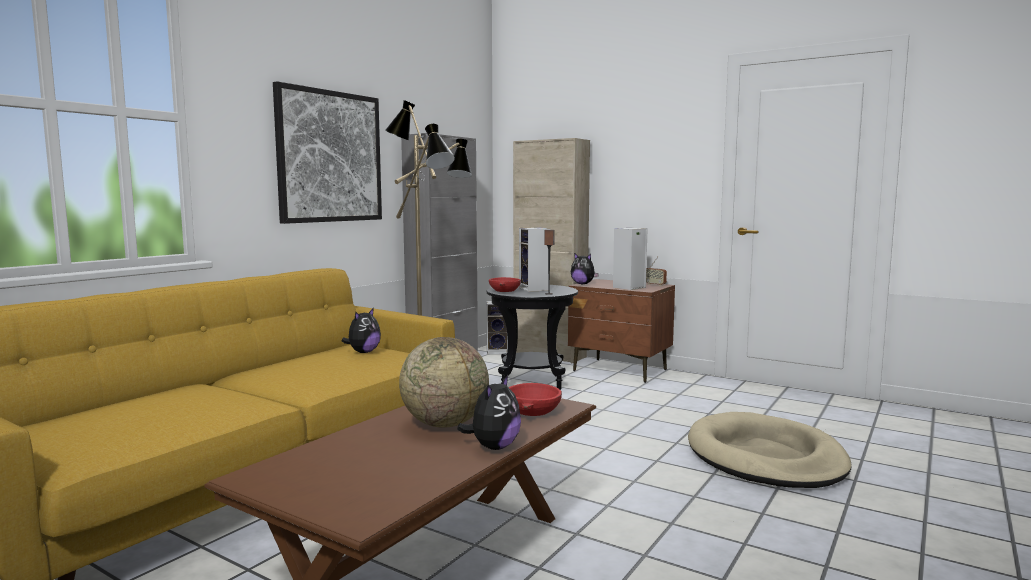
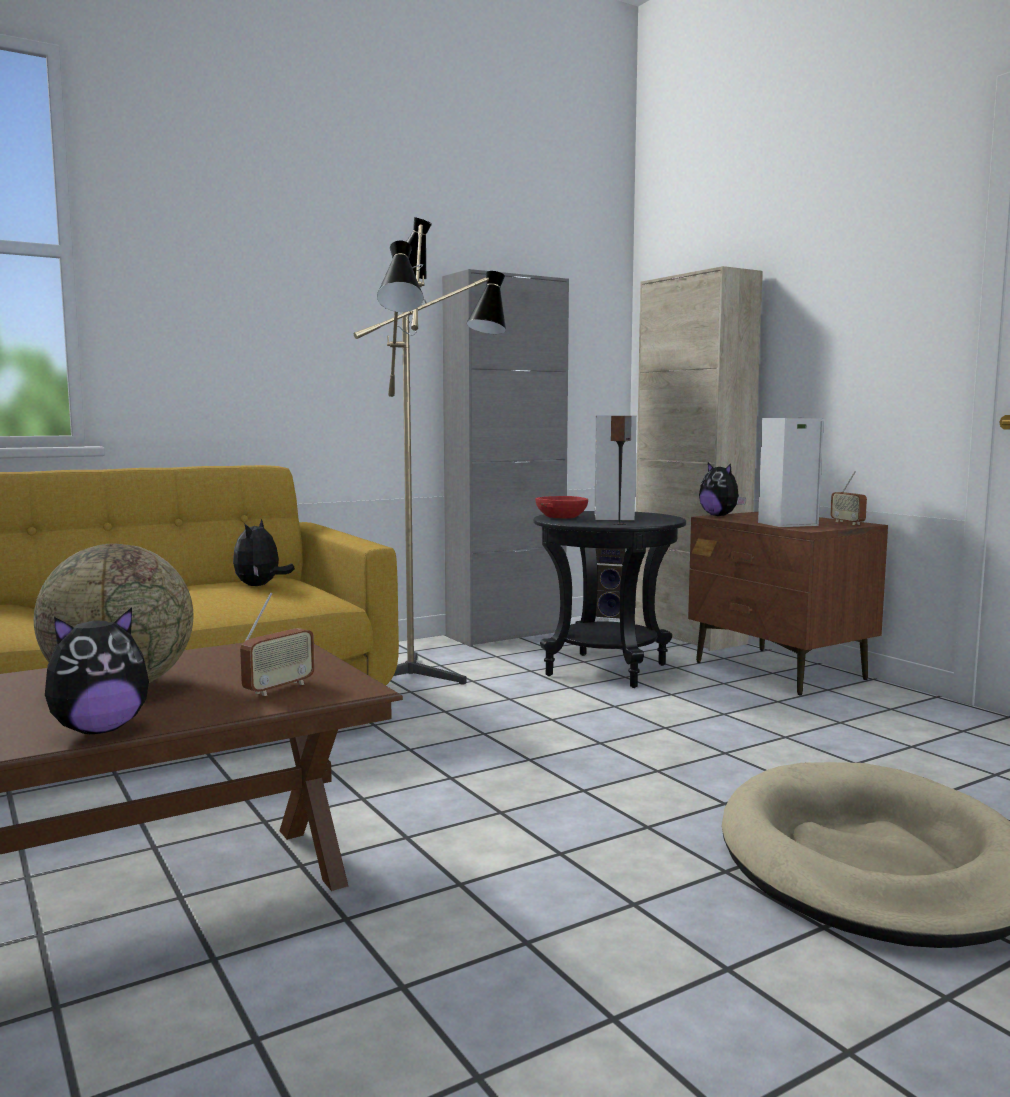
camera: 25 degrees right, 0 degrees up
picture [273,81,382,224] -> none
plush toy [342,308,381,353] -> plush toy turned 135 degrees clockwise [233,519,295,586]
red bowl [508,383,562,416] -> radio [240,592,315,696]

